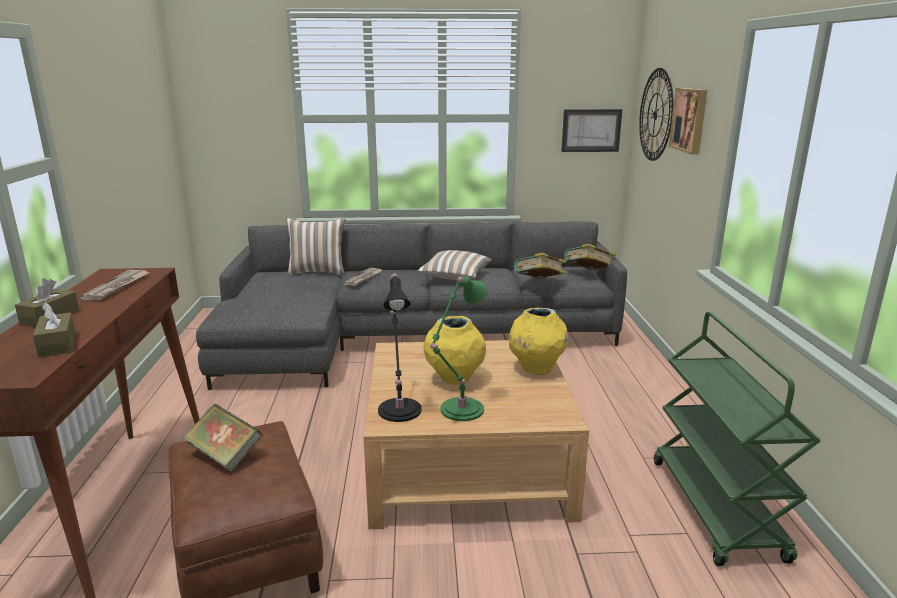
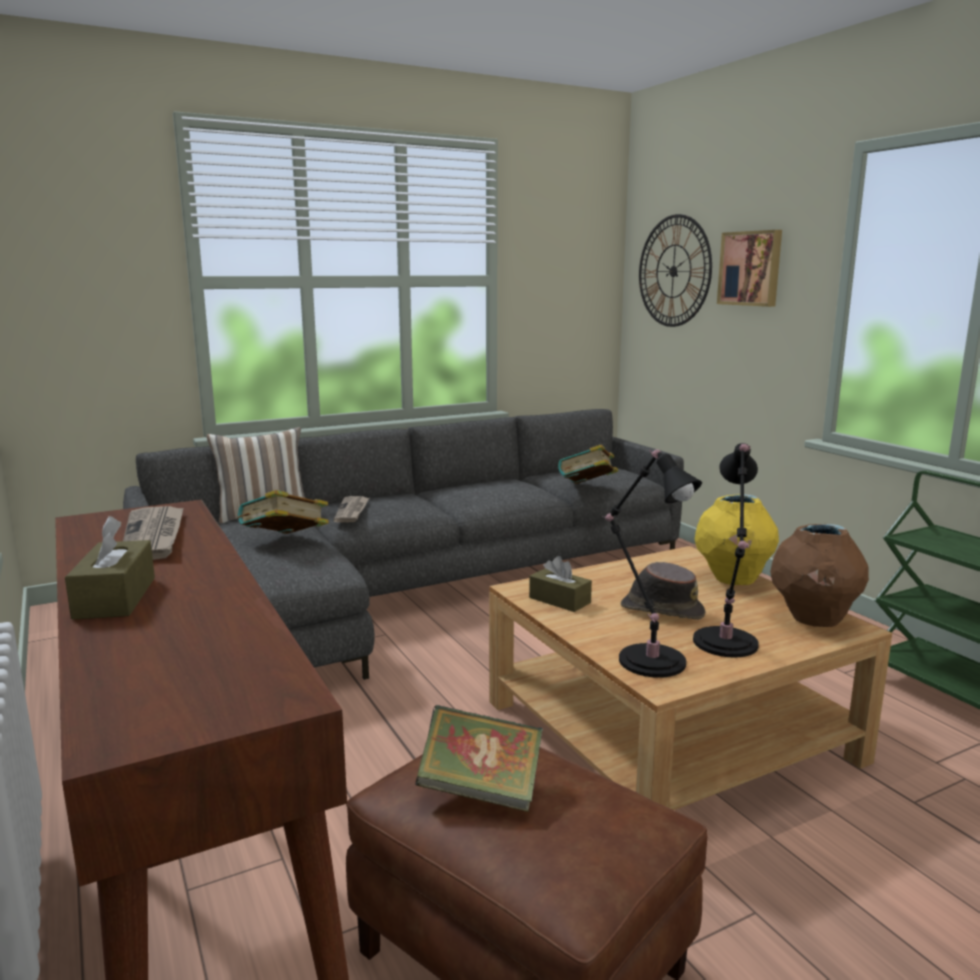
camera: 25 degrees left, 5 degrees down
brown tissue box [33,302,76,357] -> brown tissue box moved to [529,556,592,612]
pillow [418,250,492,280] -> none
yellow vase [424,316,486,385] -> brown hat [621,562,706,620]
green table lamp [430,276,487,421] -> black table lamp [693,443,759,657]
picture [561,109,622,152] -> none
book [564,244,617,270] -> book moved to [237,490,329,534]
none -> brown vase [770,524,869,627]

